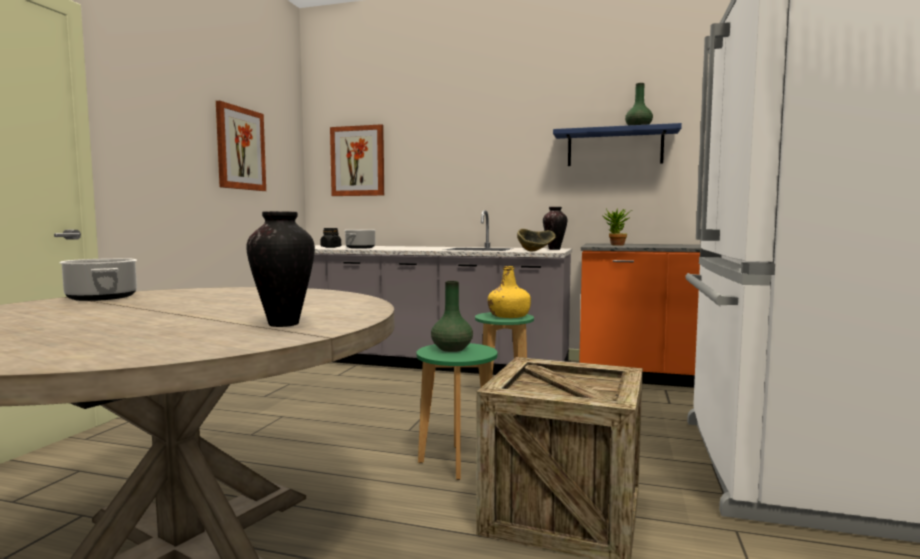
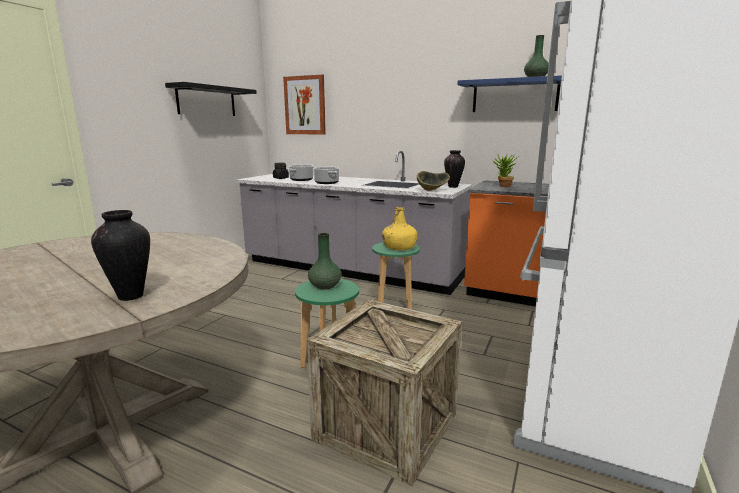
camera: 10 degrees right, 10 degrees up
cooking pot [60,258,137,301] -> cooking pot moved to [313,167,339,184]
picture [216,101,266,191] -> black shelf [165,82,257,116]

